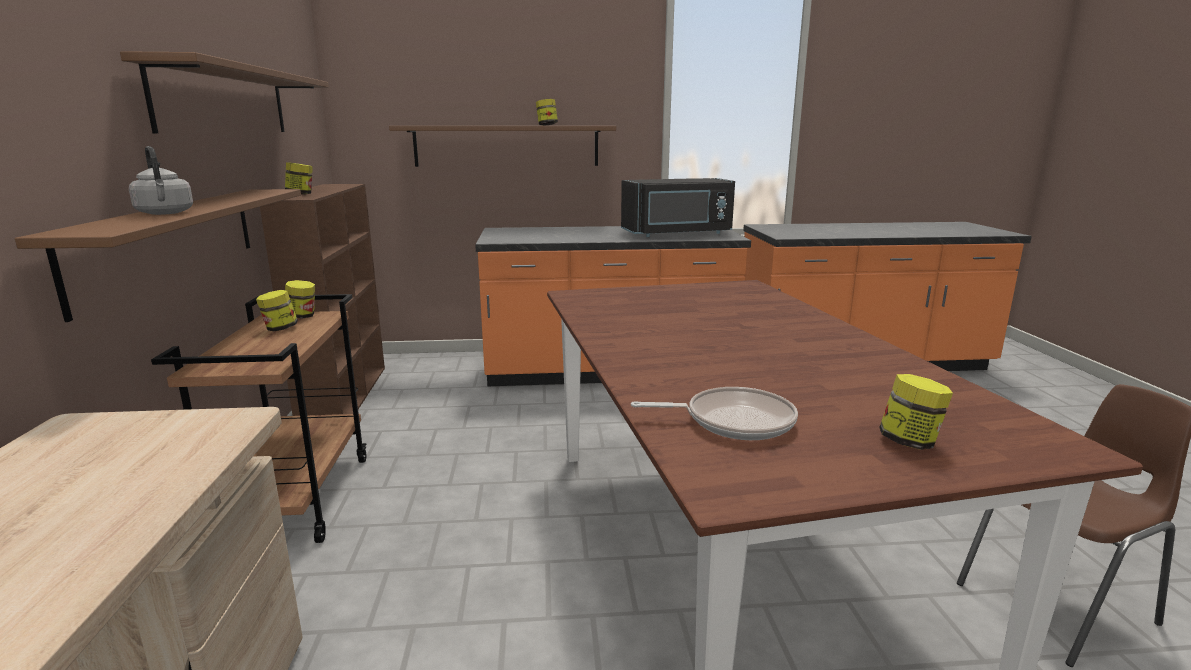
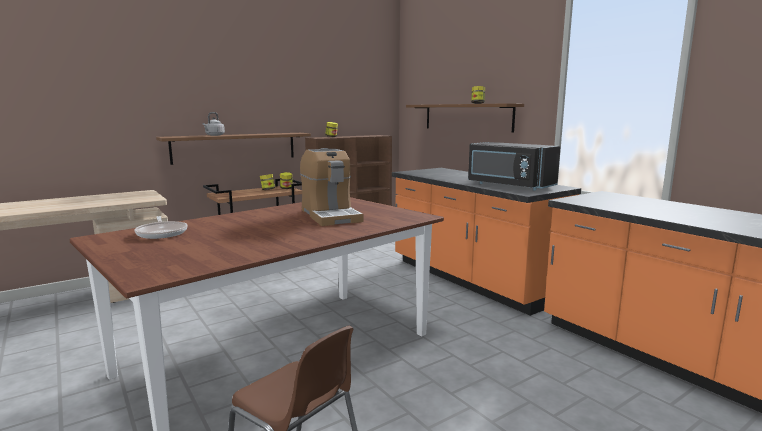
camera: 60 degrees right, 5 degrees down
brown shelf [120,51,329,133] -> none
jar [879,374,953,450] -> none
none -> coffee machine [300,148,363,226]

